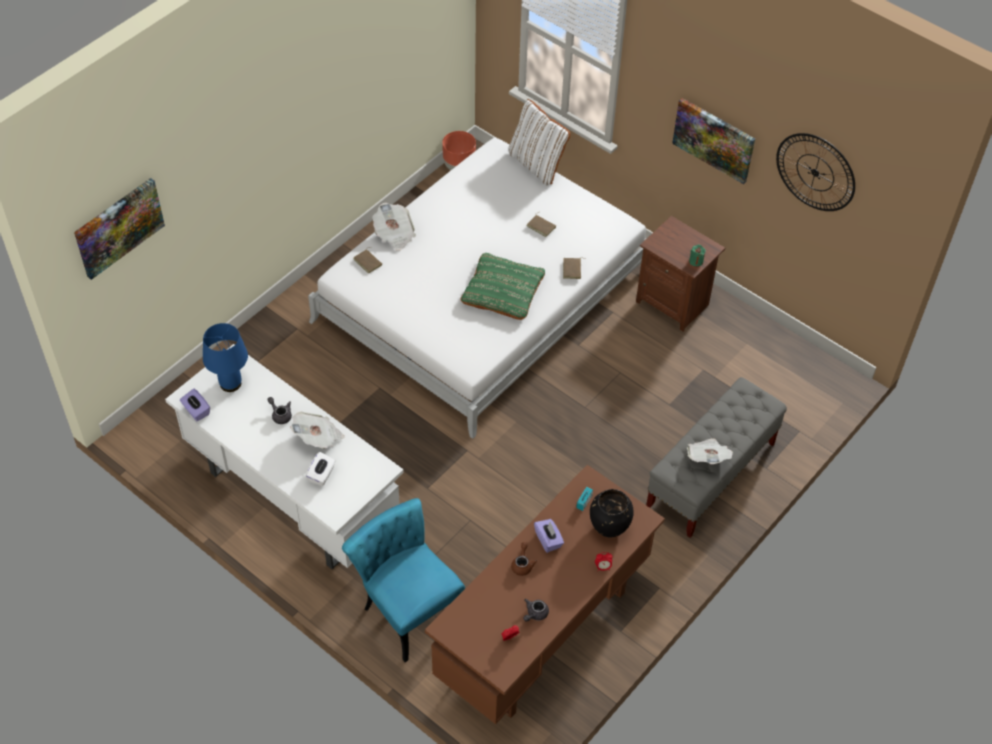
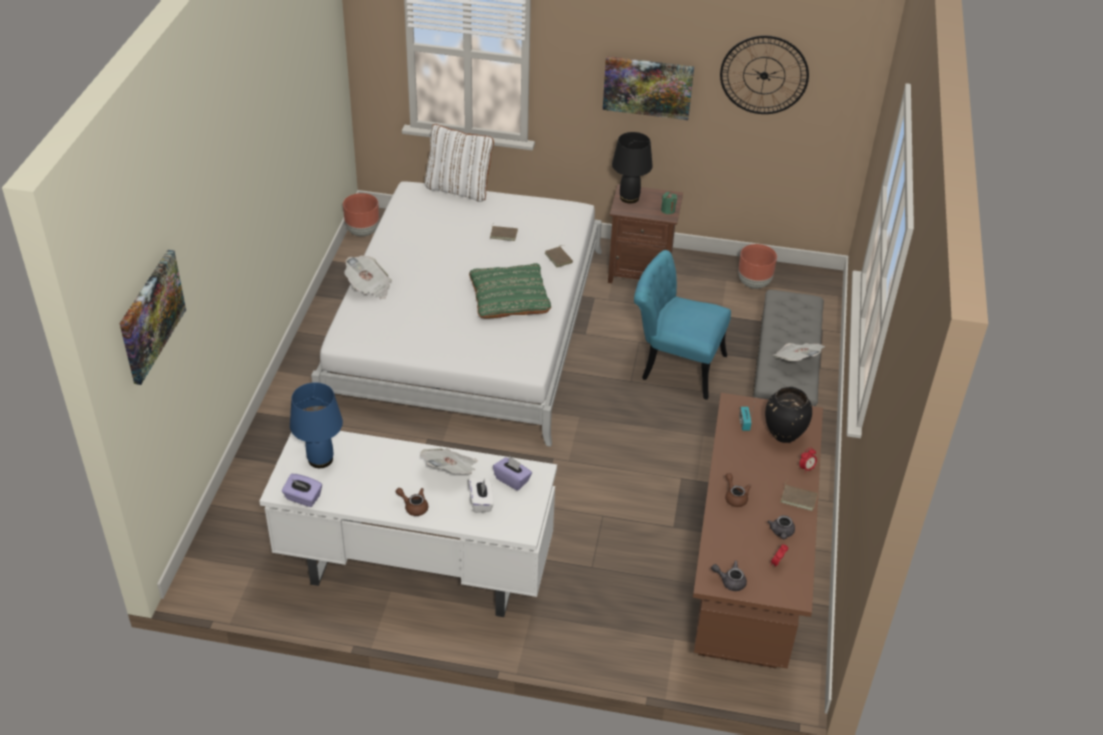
camera: 30 degrees left, 10 degrees down
grey teapot [267,397,292,424] -> grey teapot moved to [711,561,747,591]
turquoise chair [342,498,465,662] -> turquoise chair moved to [634,250,731,400]
brown book [353,247,382,274] -> brown book moved to [780,480,818,511]
purple tissue box [534,519,564,553] -> purple tissue box moved to [493,456,532,491]
none -> brown teapot [396,488,428,516]
none -> black table lamp [612,132,652,204]
none -> brown planter [738,244,777,289]

